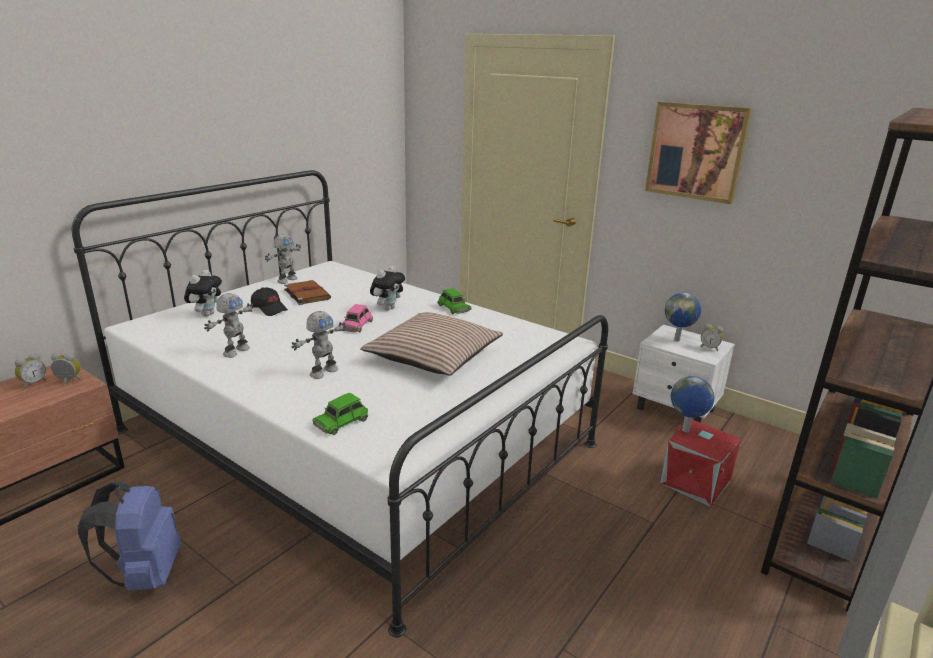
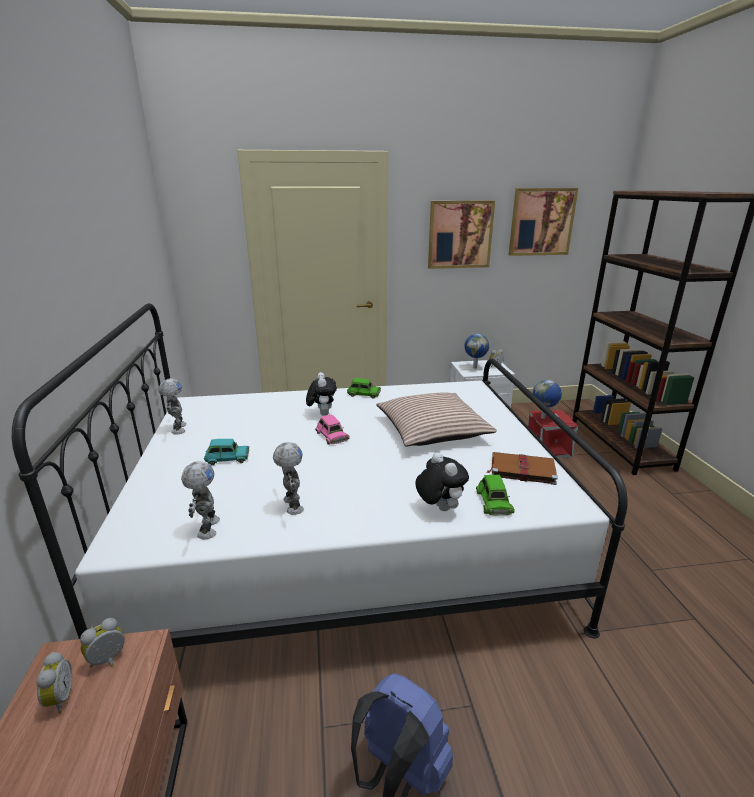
camera: 45 degrees left, 0 degrees up
plush toy [184,270,222,317] -> plush toy moved to [415,452,469,511]
black cap [251,287,288,316] -> turquoise toy car [204,439,249,465]
brown book [284,280,331,305] -> brown book moved to [486,452,558,485]
toy robot [291,311,346,379] -> toy robot moved to [181,461,220,539]
none -> picture [509,188,578,256]

